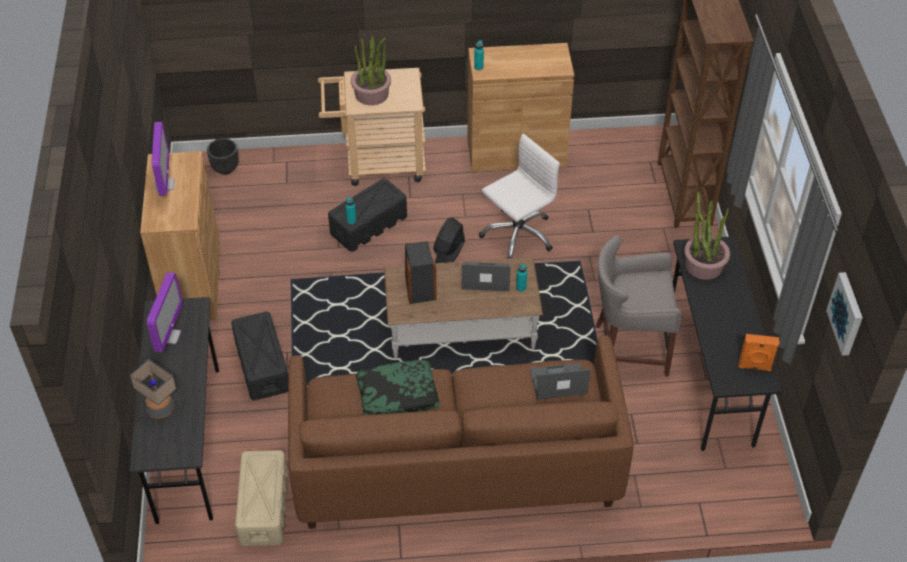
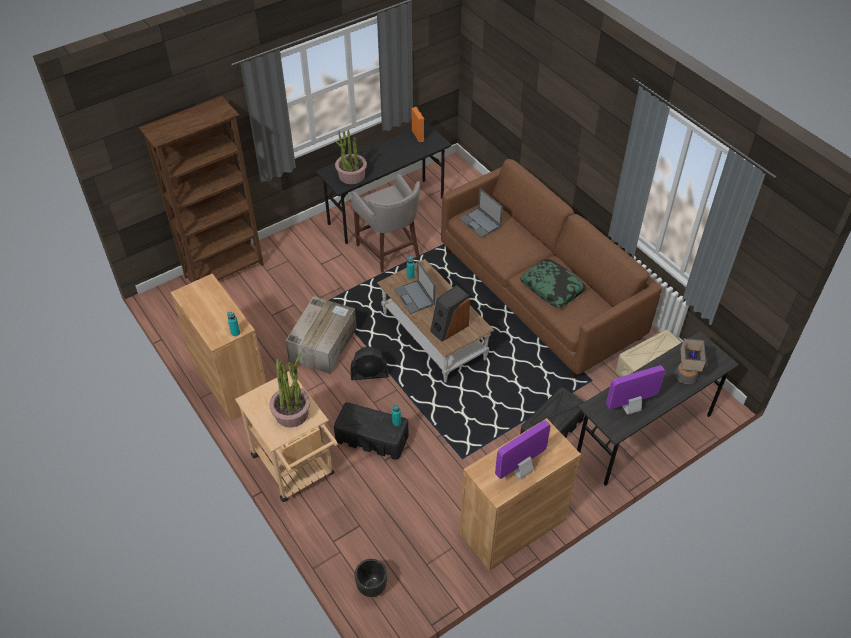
camera: 120 degrees left, 0 degrees up
white office chair [479,134,560,259] -> cardboard box [285,296,357,374]
picture [826,272,863,356] -> none

